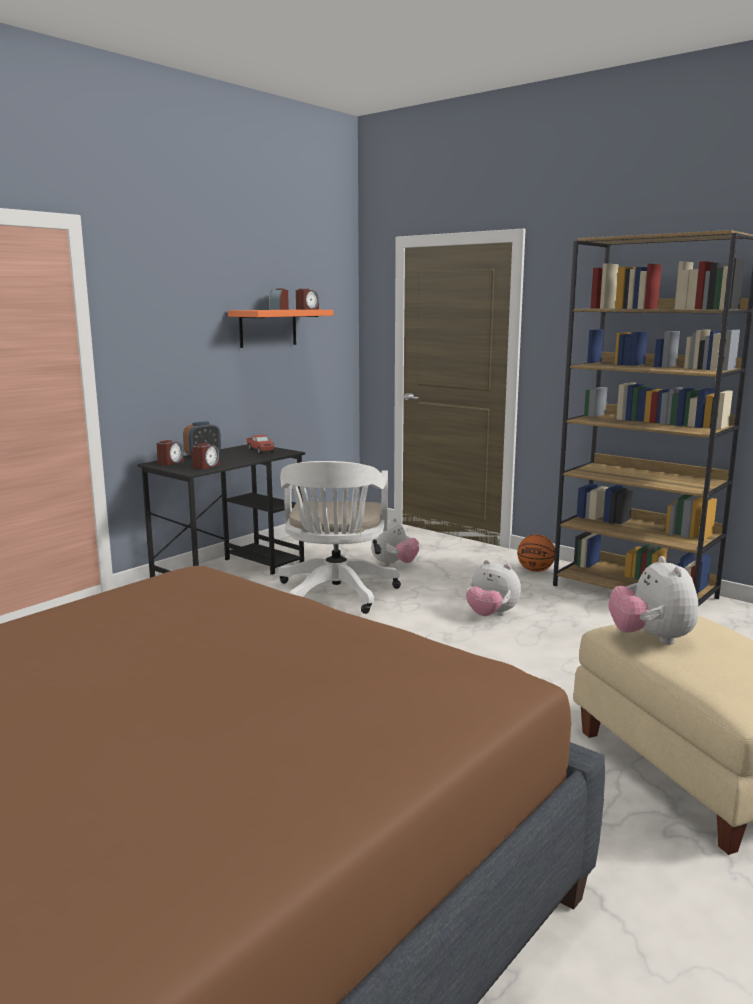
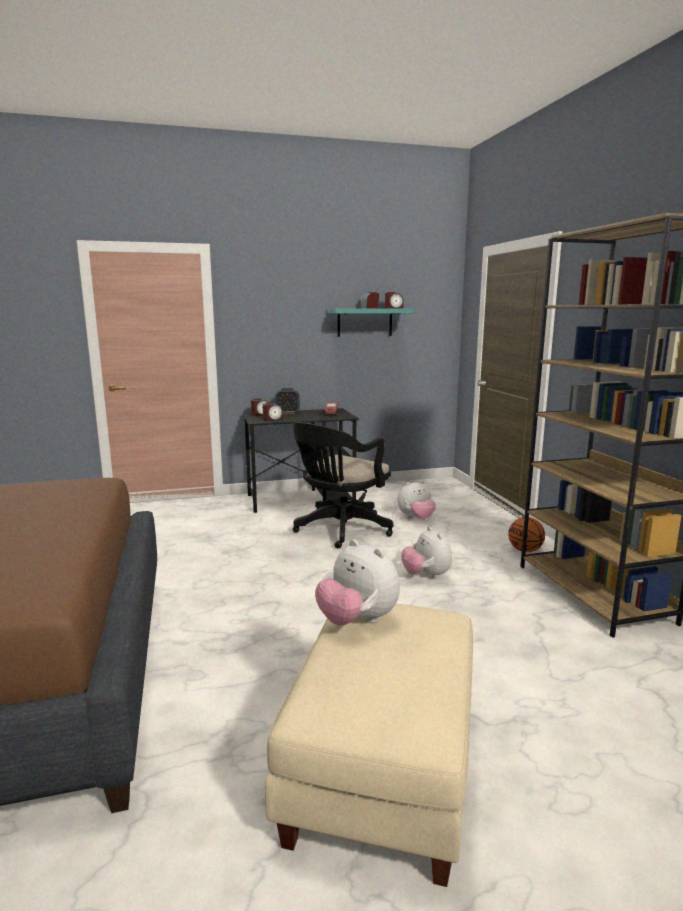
camera: 35 degrees right, 0 degrees up
orange shelf [228,310,333,348] -> turquoise shelf [328,309,413,337]
white office chair [278,461,401,614] -> black office chair [293,422,393,548]
plush toy [608,556,698,645] -> plush toy turned 75 degrees counterclockwise [315,539,400,626]

